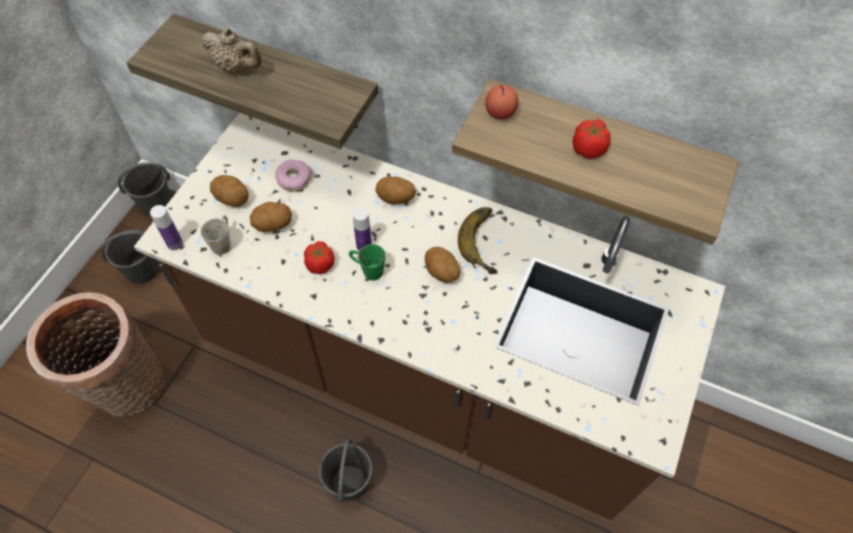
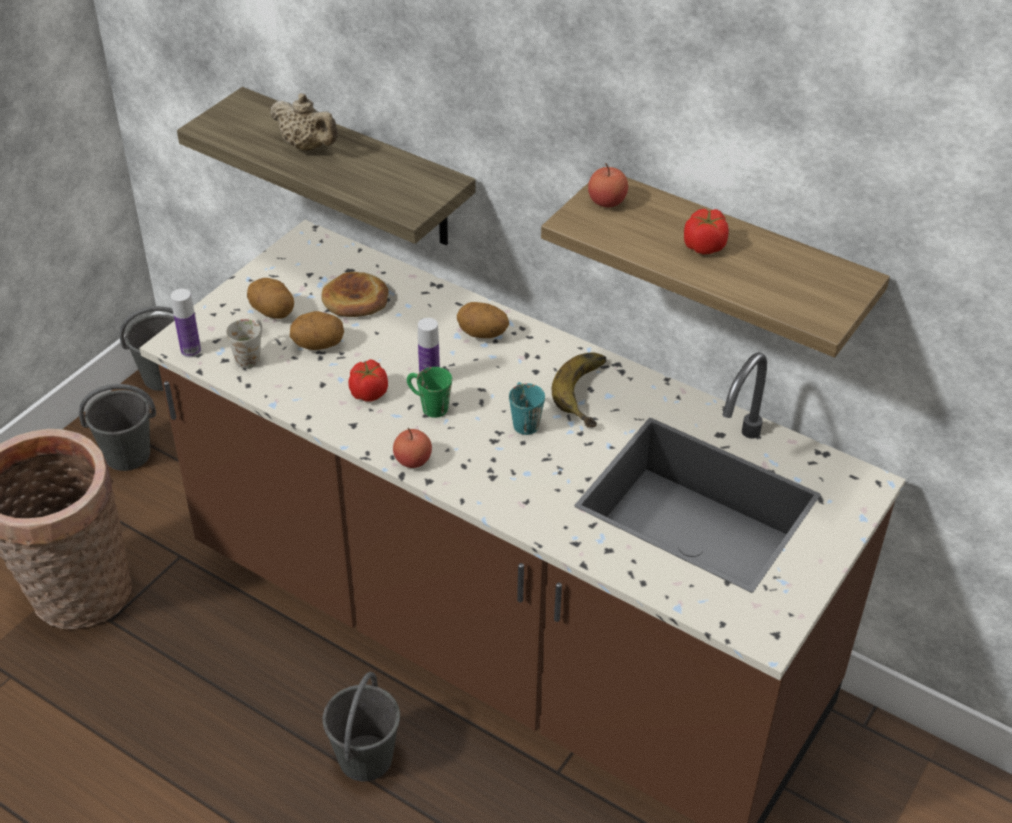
camera: 10 degrees right, 15 degrees down
donut [275,160,311,192] -> bread [321,272,389,317]
potato [425,247,460,283] -> turquoise mug [509,382,545,435]
none -> apple [393,428,432,468]

